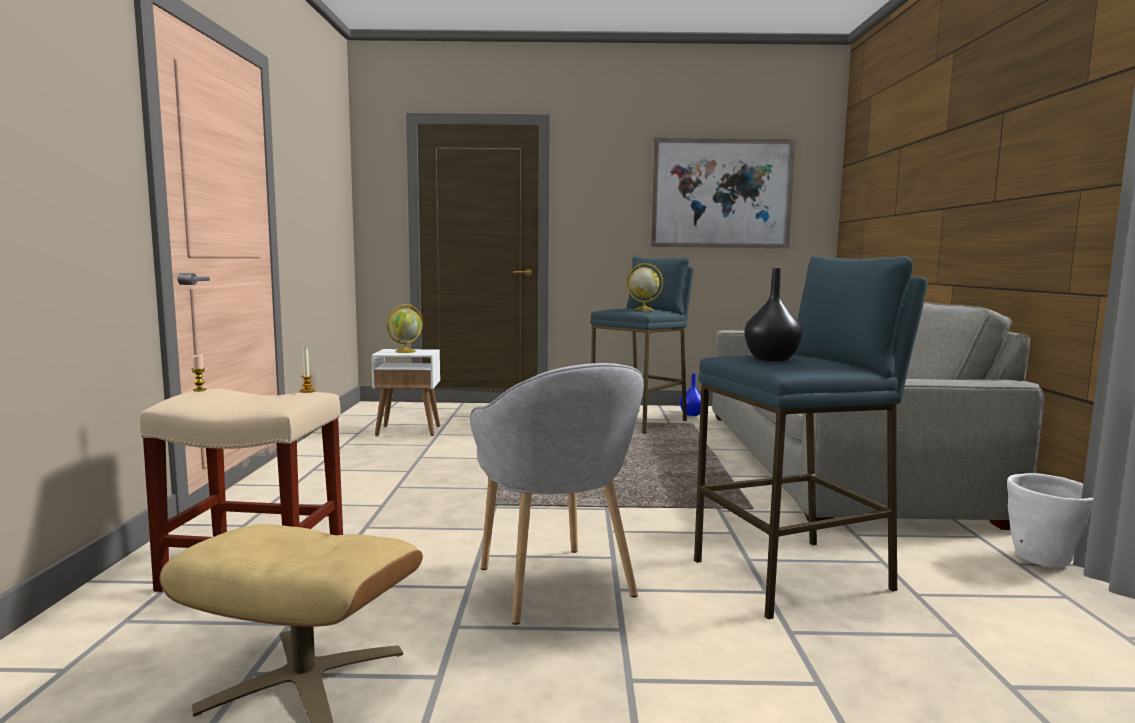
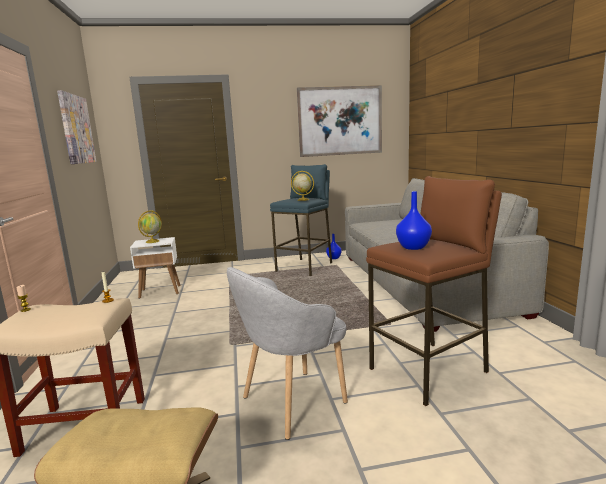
camera: 10 degrees left, 5 degrees up
grey armchair [470,363,644,625] -> grey armchair turned 90 degrees clockwise [227,267,348,440]
blue stool [694,255,928,619] -> brown stool [366,176,502,406]
black vase [744,268,803,361] -> blue vase [396,191,432,250]
white planter [1007,473,1093,568] -> none
none -> picture [57,90,96,164]

